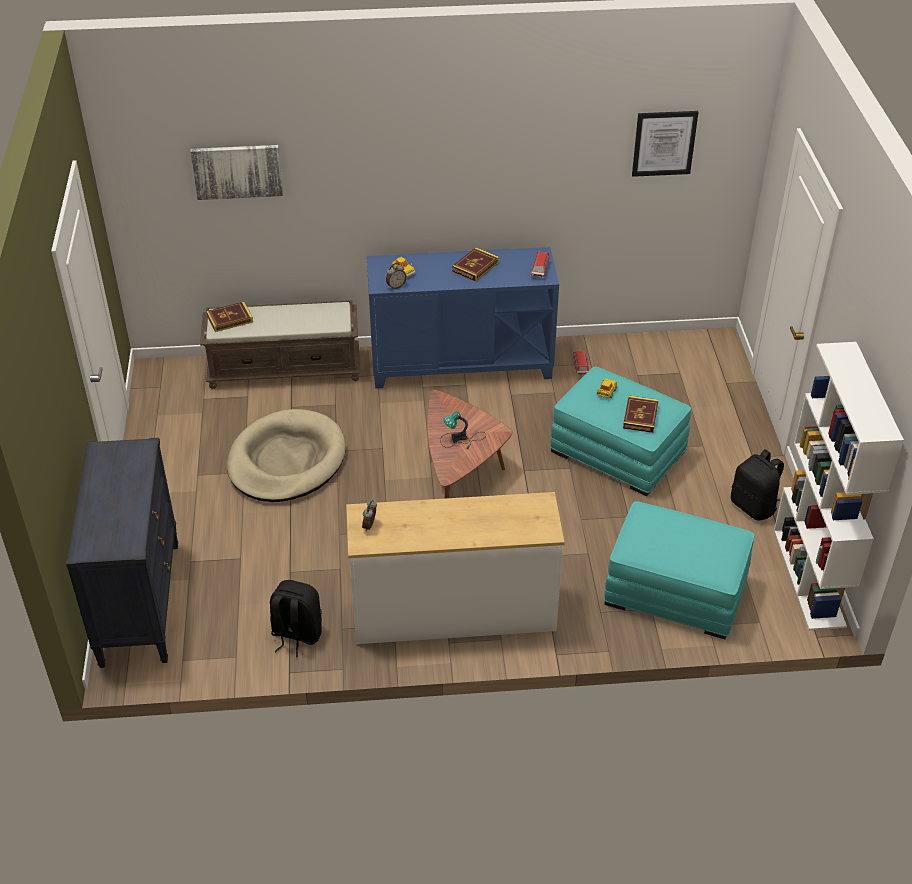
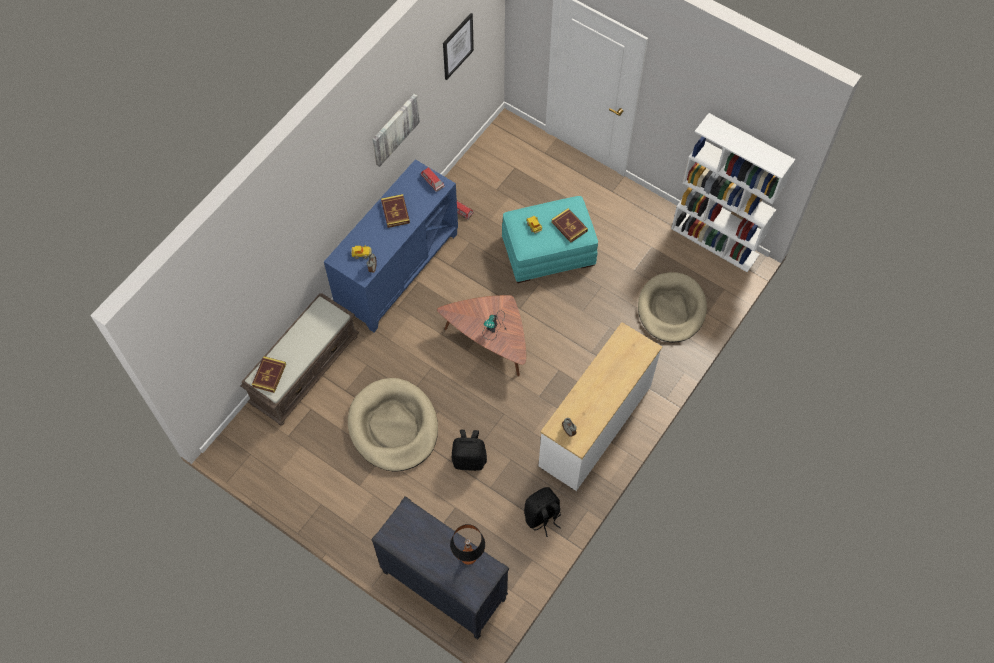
camera: 50 degrees left, 20 degrees up
picture [190,145,284,200] -> picture moved to [372,94,420,167]
turquoise ottoman [604,501,754,639] -> beige dog bed [638,272,707,343]
black backpack [731,449,784,520] -> black backpack moved to [452,430,487,471]
none -> table lamp [450,524,485,565]

